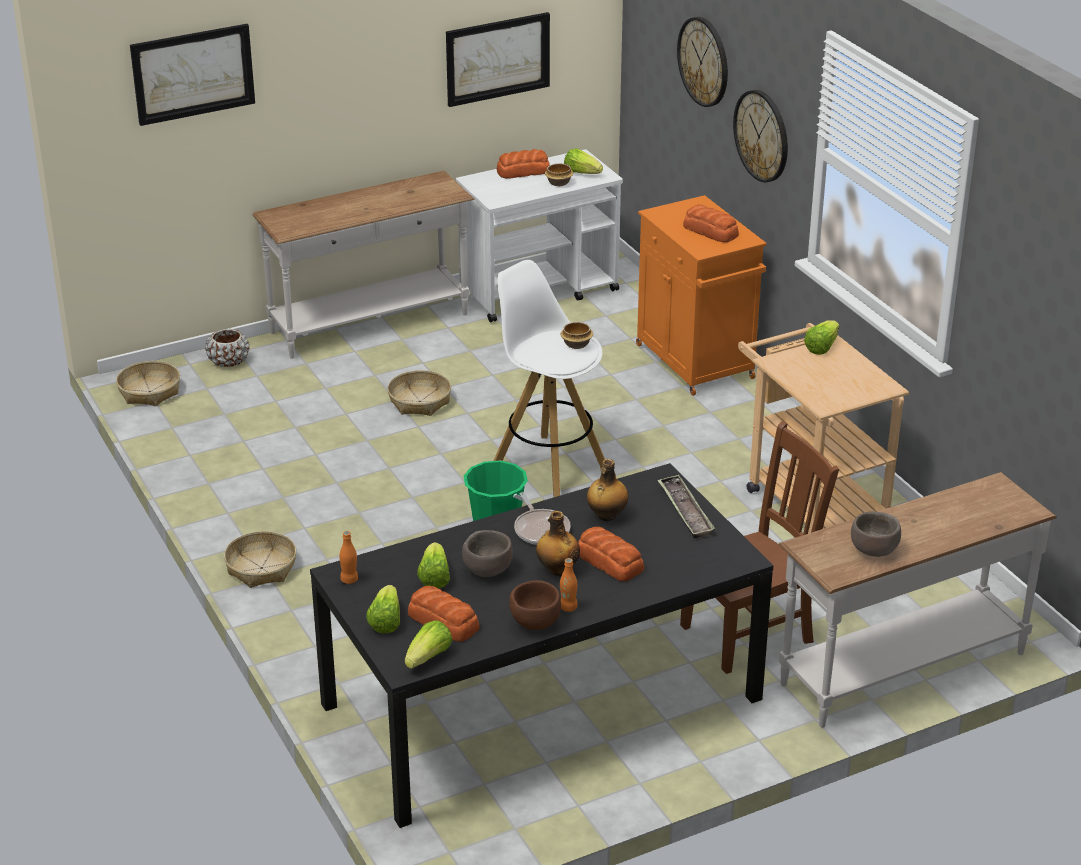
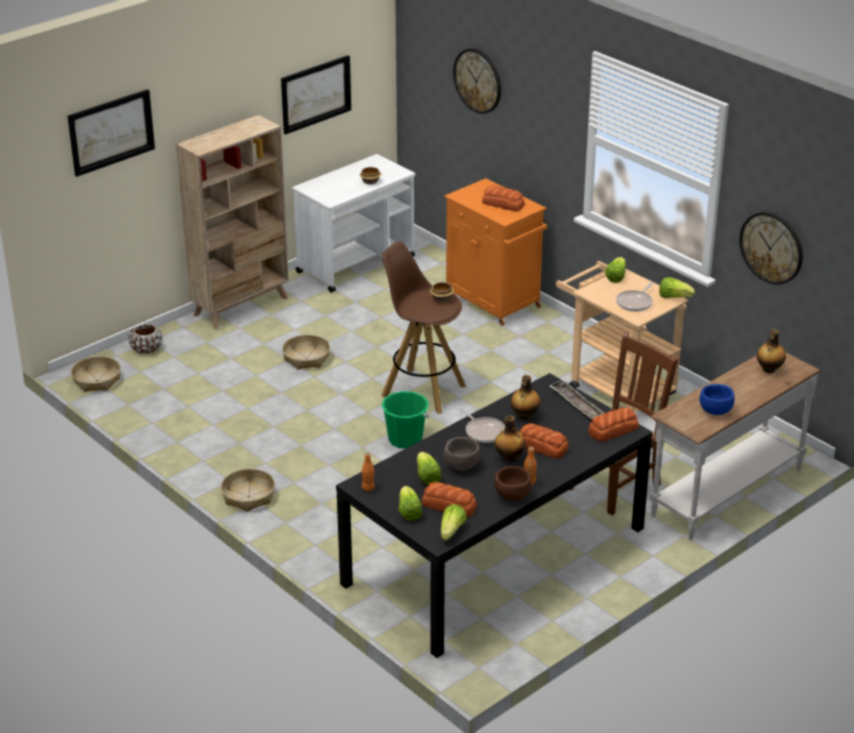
camera: 15 degrees left, 0 degrees up
white console table [252,171,474,359] -> beige bookcase [176,115,289,330]
white stool [494,260,605,497] -> brown stool [382,241,466,414]
bread [497,149,550,179] -> bread moved to [588,407,639,441]
lettuce [564,148,603,174] -> lettuce moved to [659,277,695,298]
wall clock [733,90,788,182] -> wall clock moved to [740,212,803,285]
brown bowl [851,511,901,557] -> blue bowl [700,384,735,415]
none -> frying pan [616,283,653,311]
none -> bottle [757,329,786,373]

